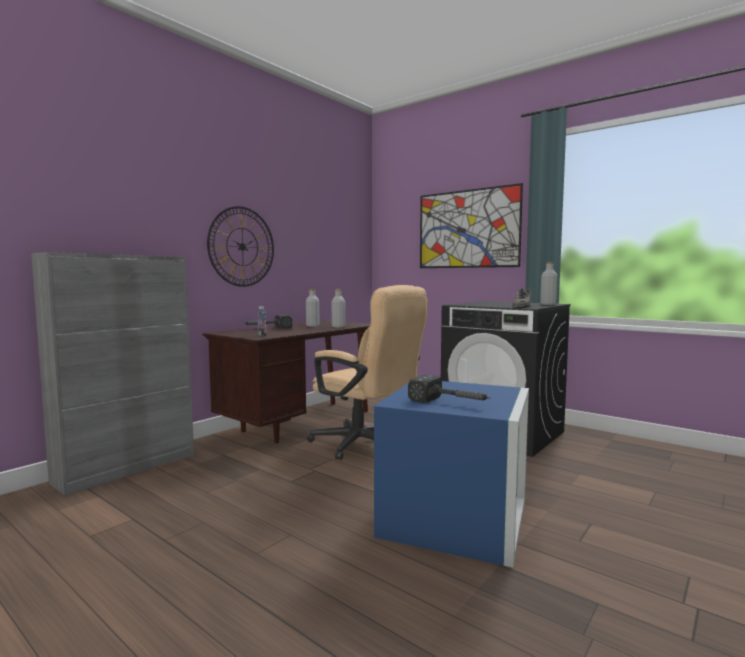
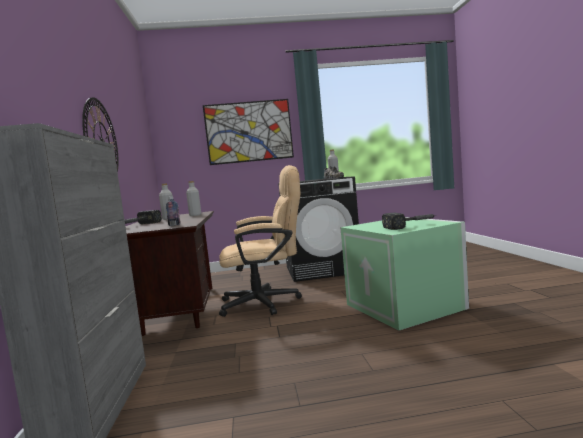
camera: 45 degrees left, 0 degrees up
blue storage box [374,381,529,567] -> green storage box [340,217,469,330]

